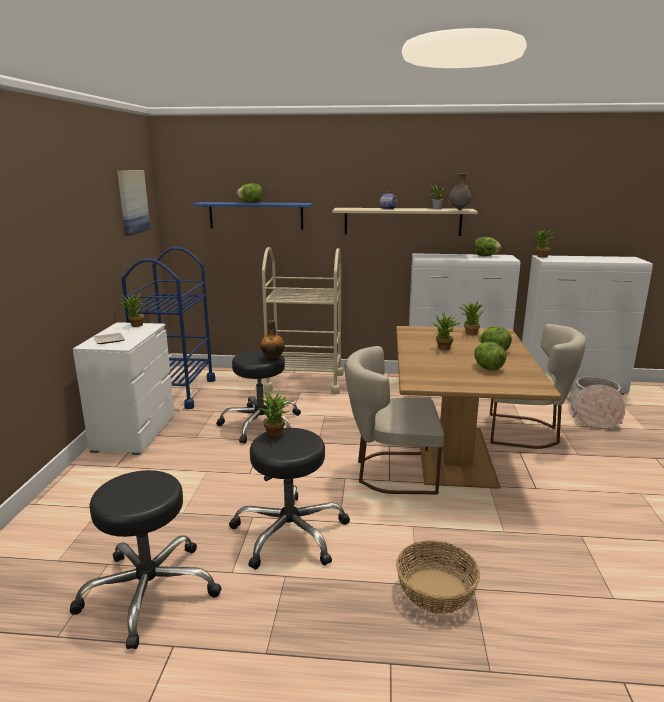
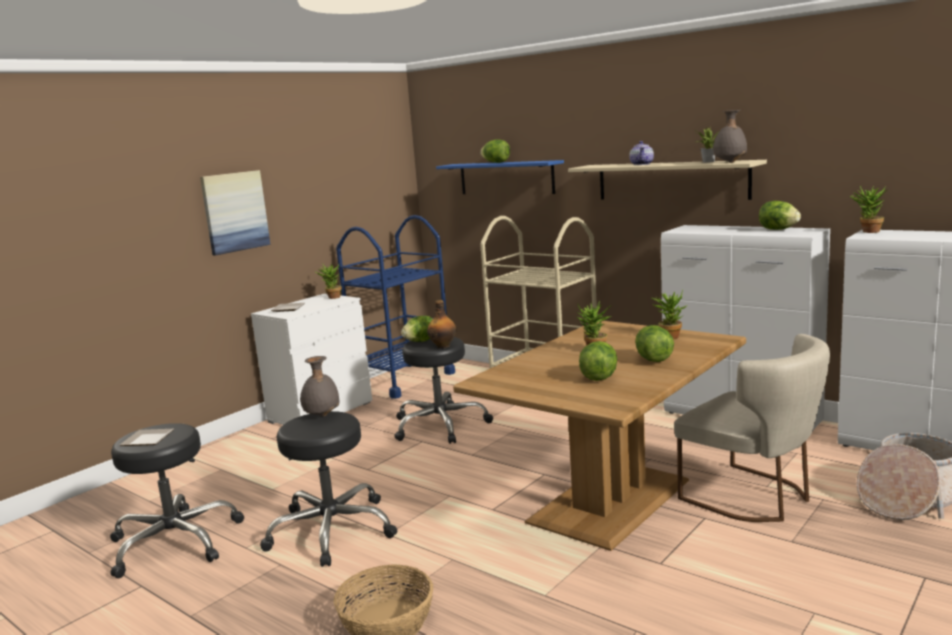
camera: 35 degrees right, 5 degrees down
picture [117,170,150,236] -> picture moved to [200,170,271,256]
potted plant [259,389,295,437] -> grey vase [300,356,339,416]
beige chair [345,346,444,495] -> none
none -> plate [120,429,174,446]
none -> lettuce [401,316,433,342]

